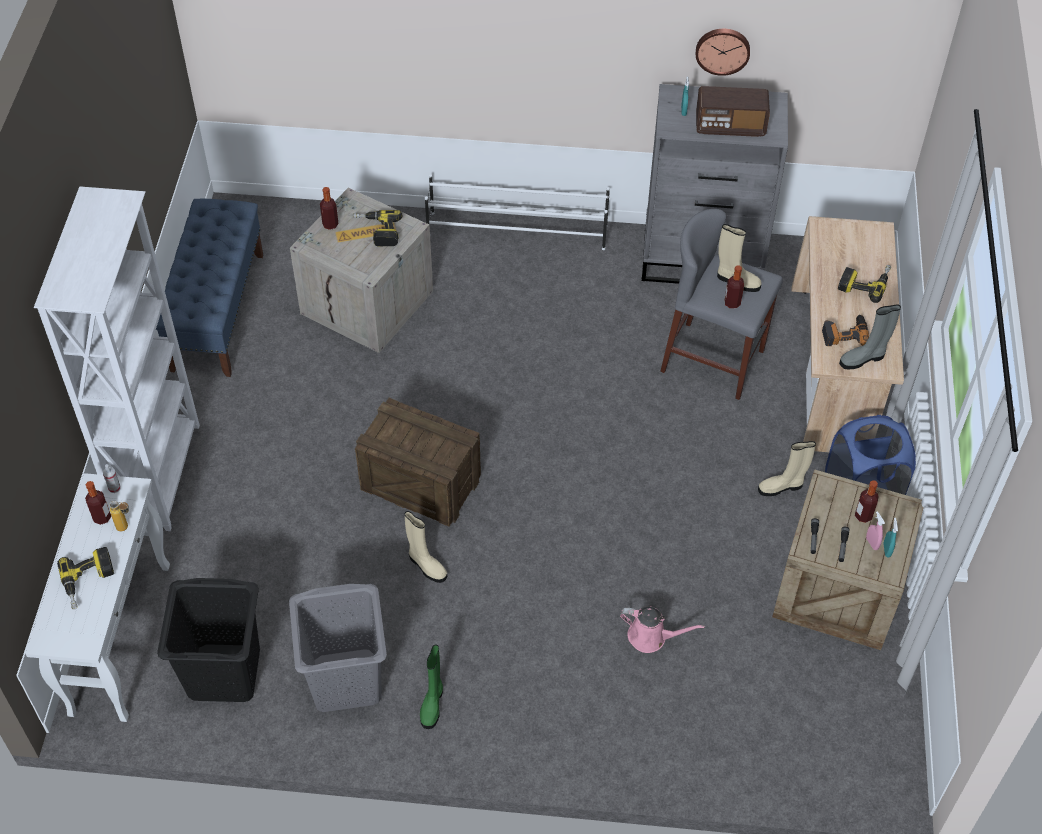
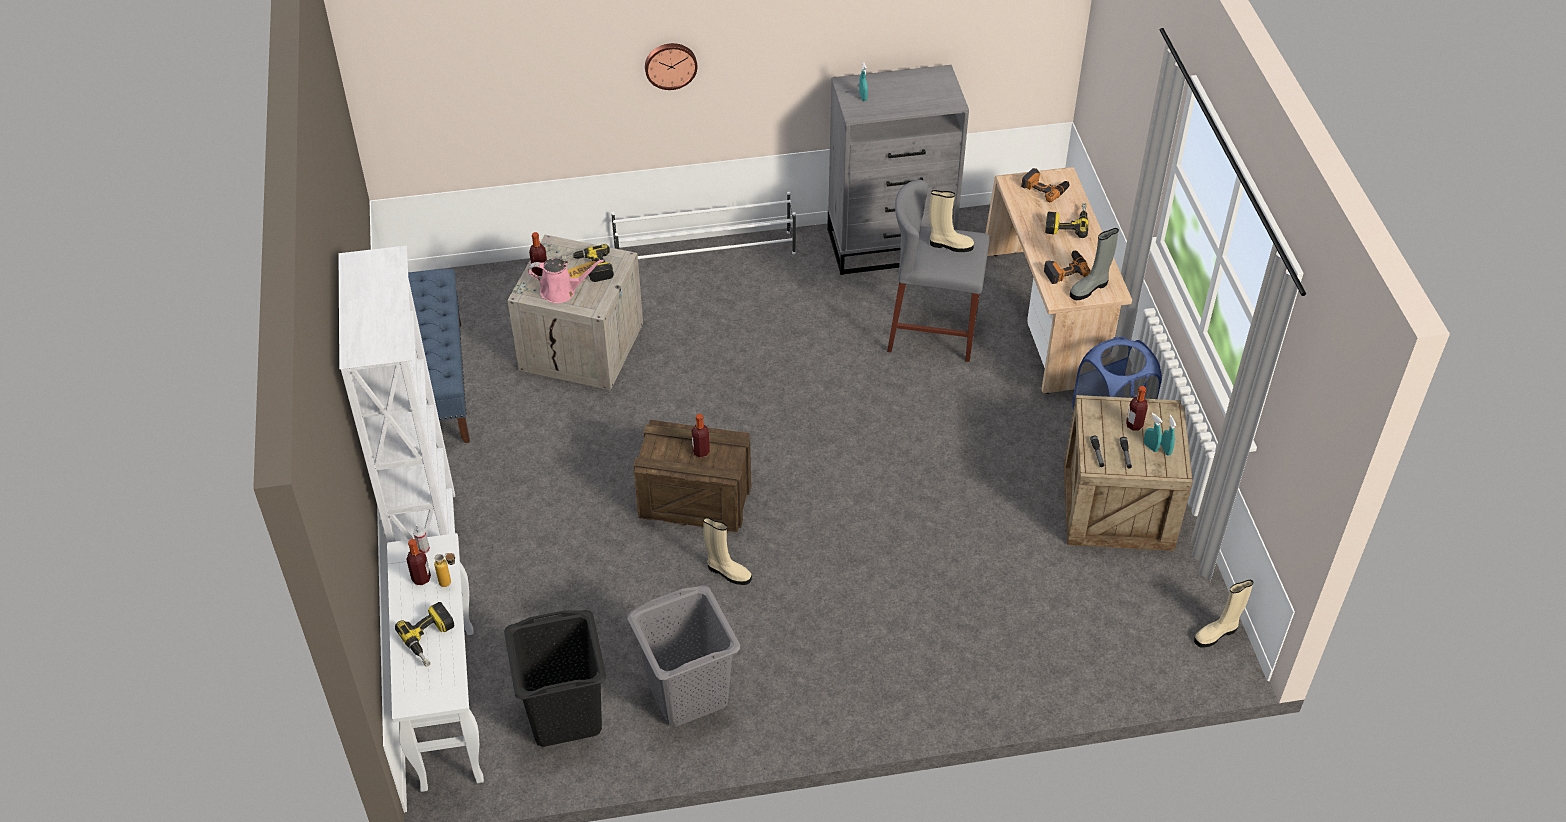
camera: 15 degrees left, 5 degrees down
green boot [420,644,443,729] -> none
pink watering can [620,606,705,653] -> pink watering can moved to [528,258,604,303]
wall clock [696,29,750,76] -> wall clock moved to [645,43,697,90]
radio [696,86,770,137] -> none
bottle [725,265,744,309] -> bottle moved to [692,414,710,458]
beige boot [758,441,816,496] -> beige boot moved to [1194,580,1253,648]
pink spray bottle [866,511,885,550] -> turquoise spray bottle [1144,413,1163,452]
none -> power drill [1021,168,1069,202]

